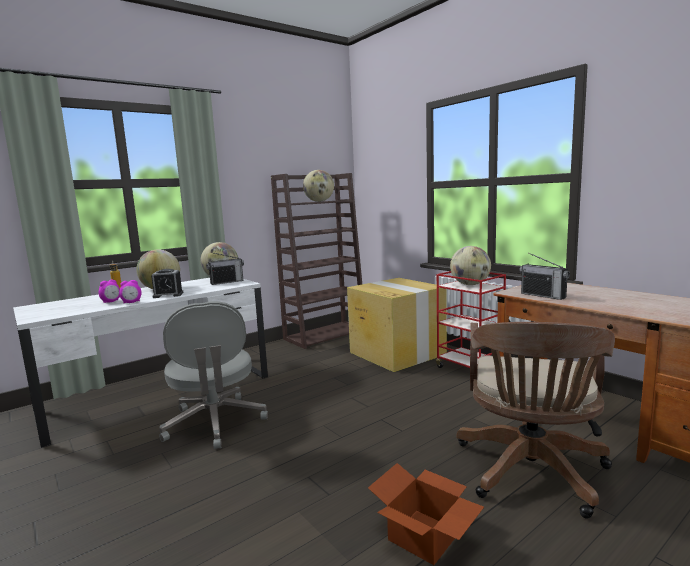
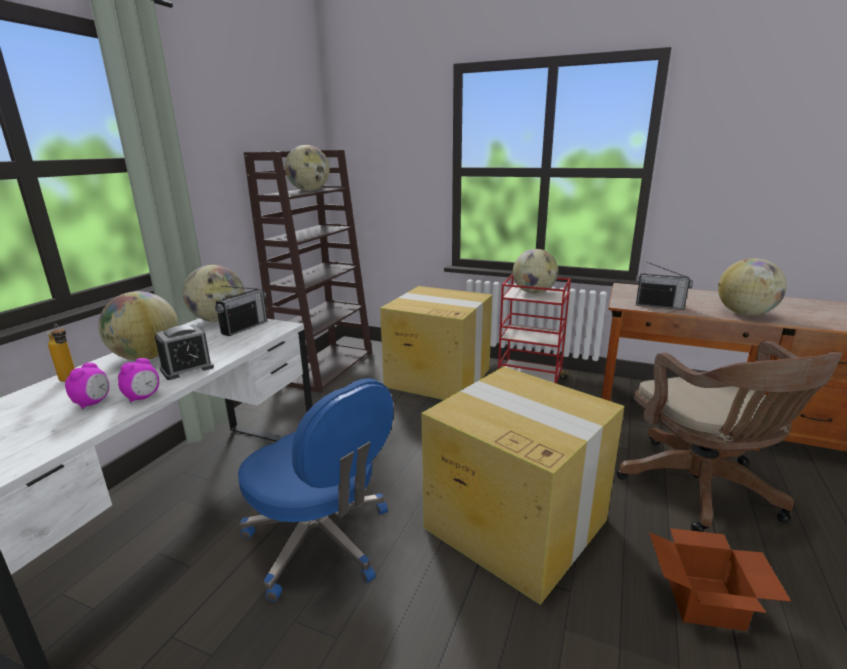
camera: 30 degrees left, 10 degrees up
grey office chair [159,301,268,449] -> blue office chair [238,378,393,602]
none -> cardboard box [422,366,624,605]
none -> globe [718,258,787,316]

